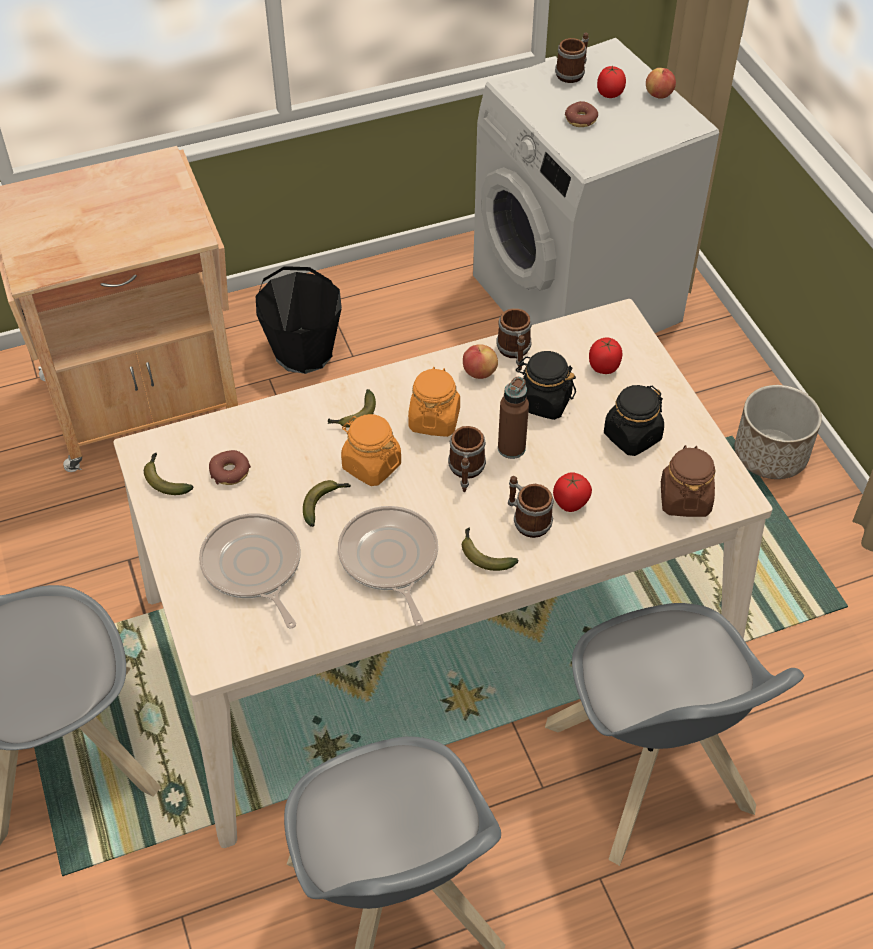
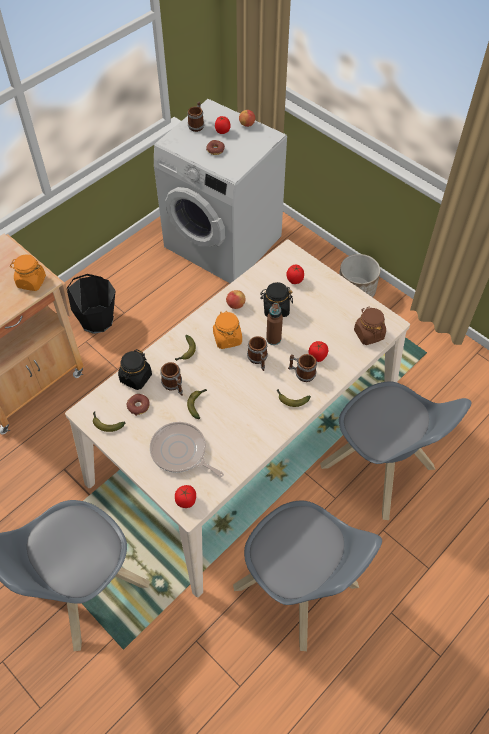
camera: 25 degrees left, 5 degrees up
frying pan [338,506,438,626] -> none
orange jar [341,414,401,486] -> orange jar moved to [10,254,46,291]
mug [497,308,532,369] -> mug moved to [161,362,183,396]
black jar [604,385,664,456] -> black jar moved to [118,349,152,390]
none -> tomato [175,485,196,508]

